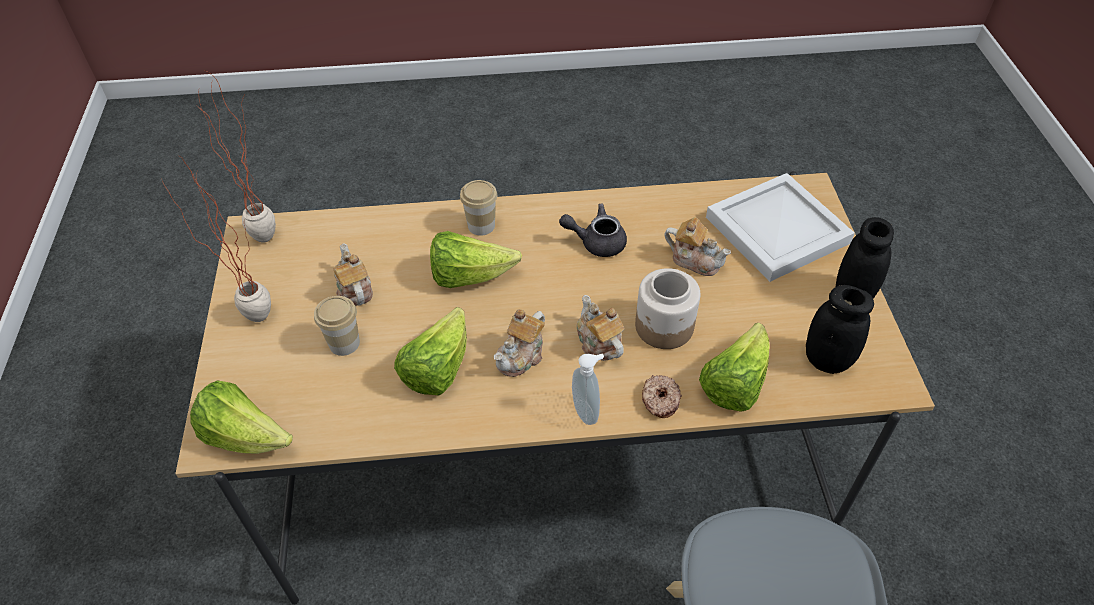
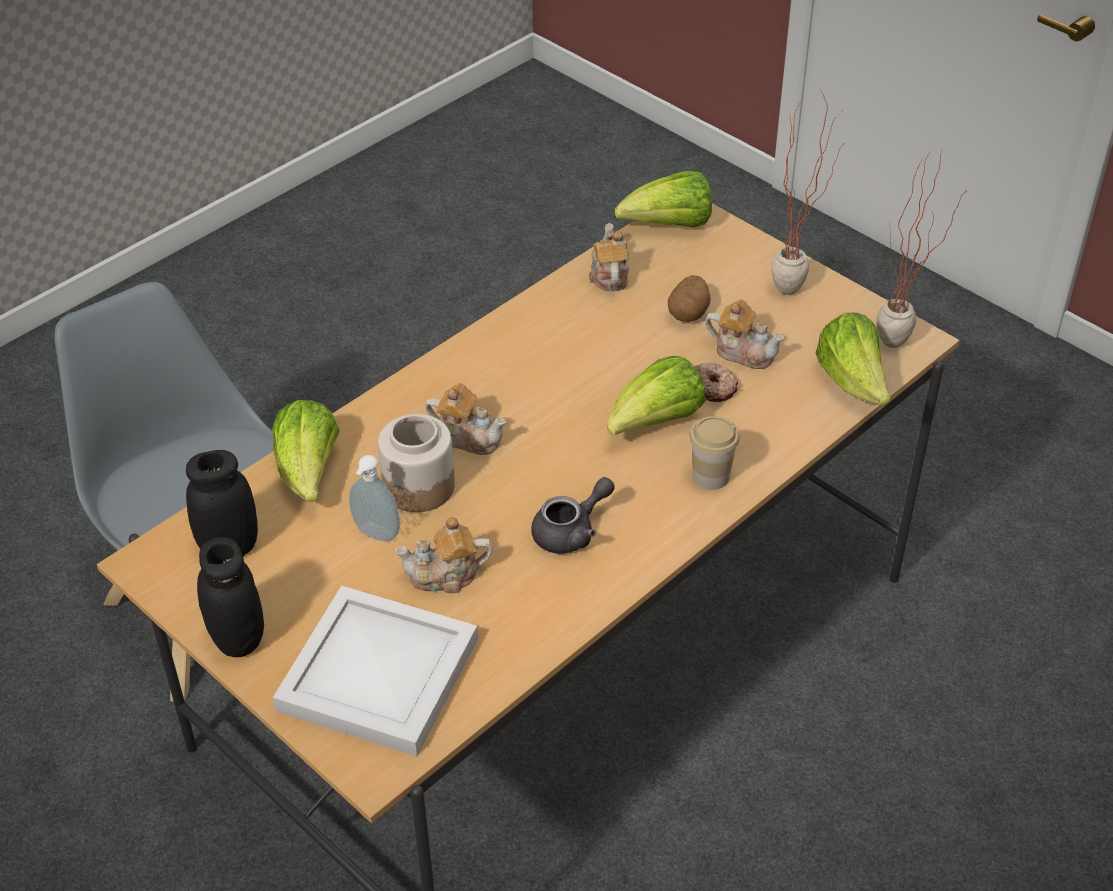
camera: 140 degrees right, 5 degrees down
cup [314,296,360,356] -> potato [668,275,711,322]
lettuce [394,307,467,395] -> lettuce moved to [816,313,891,405]
teapot [493,309,545,377] -> teapot moved to [589,223,629,291]
soap dispenser [572,354,604,425] -> soap dispenser moved to [349,455,400,542]
donut [642,375,682,418] -> donut moved to [695,362,738,402]

